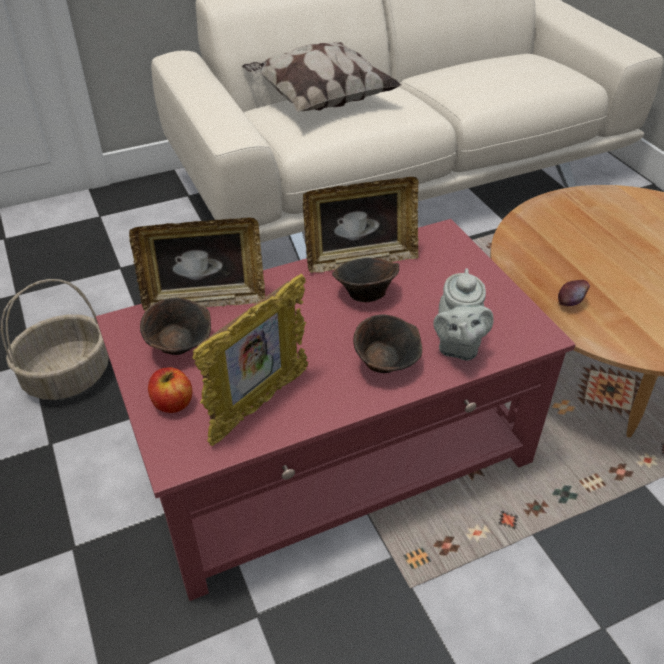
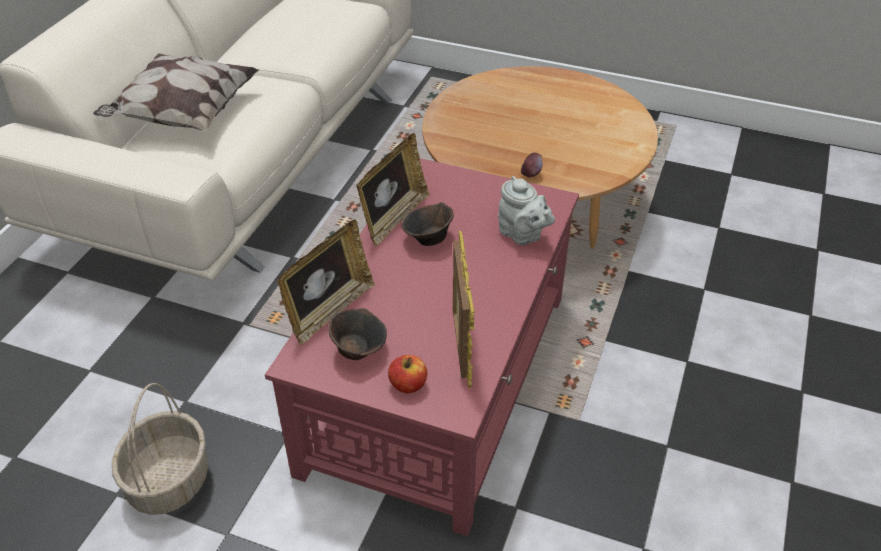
camera: 45 degrees left, 0 degrees up
brown bowl [353,314,422,373] -> none

